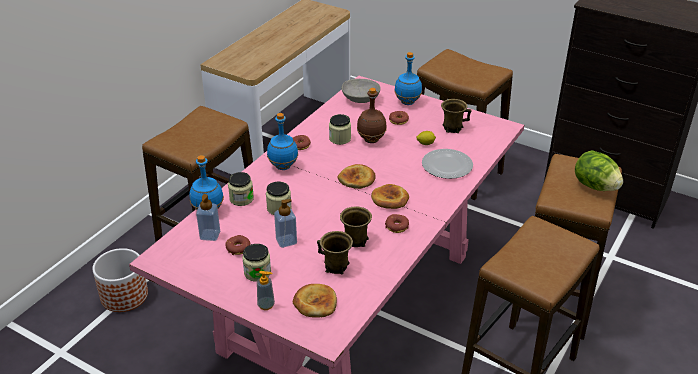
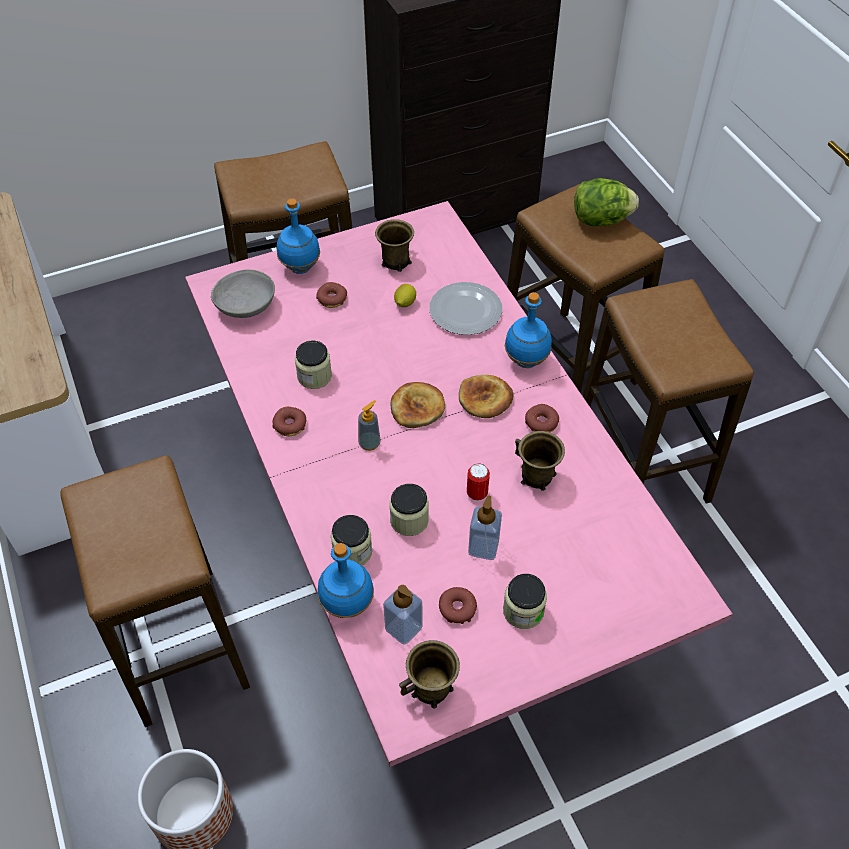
camera: 55 degrees left, 15 degrees up
soap dispenser [257,271,275,310] -> soap dispenser moved to [358,400,381,451]
blue bottle [267,113,298,170] -> blue bottle moved to [505,292,552,368]
bread [293,284,337,318] -> none
brown mug [317,231,353,274] -> brown mug moved to [399,640,460,708]
brown bottle [357,88,387,143] -> none
none -> can [467,463,490,501]

